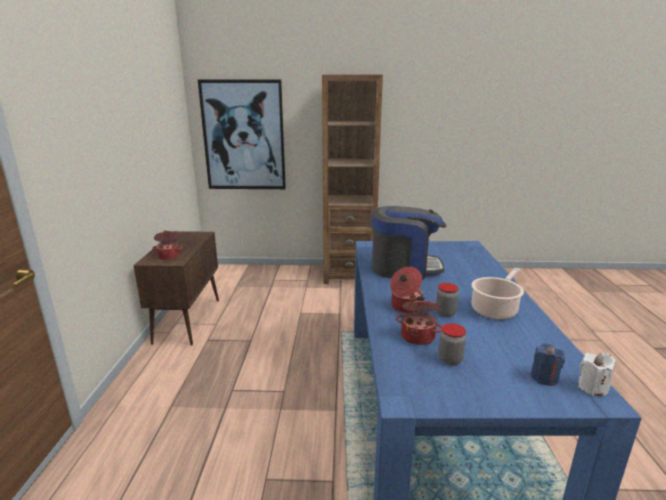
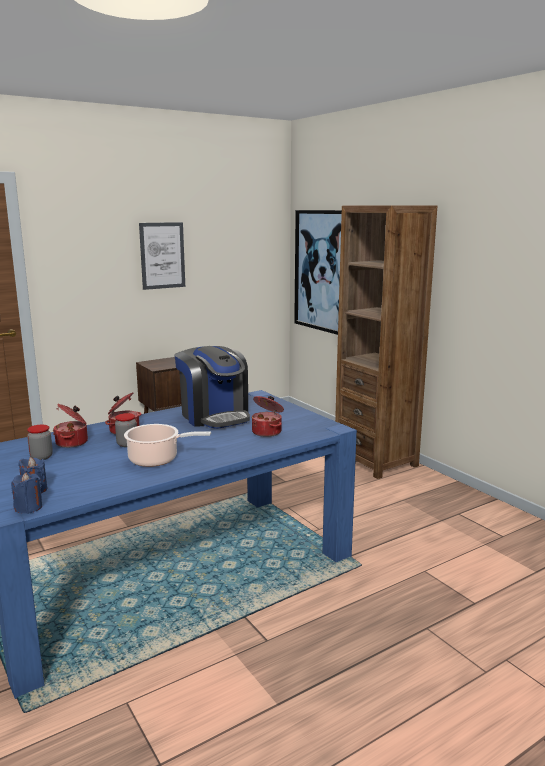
camera: 55 degrees right, 5 degrees down
cooking pot [152,231,183,260] -> cooking pot moved to [252,396,284,437]
white candle [578,353,615,396] -> blue candle [11,472,42,514]
none -> picture [139,222,185,290]

